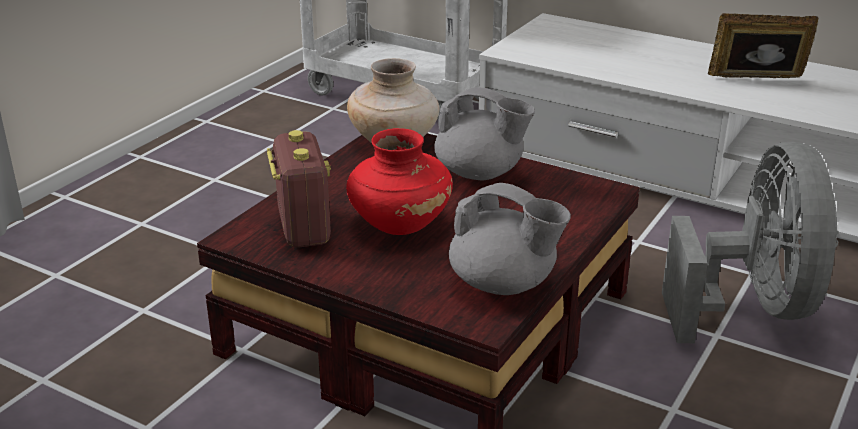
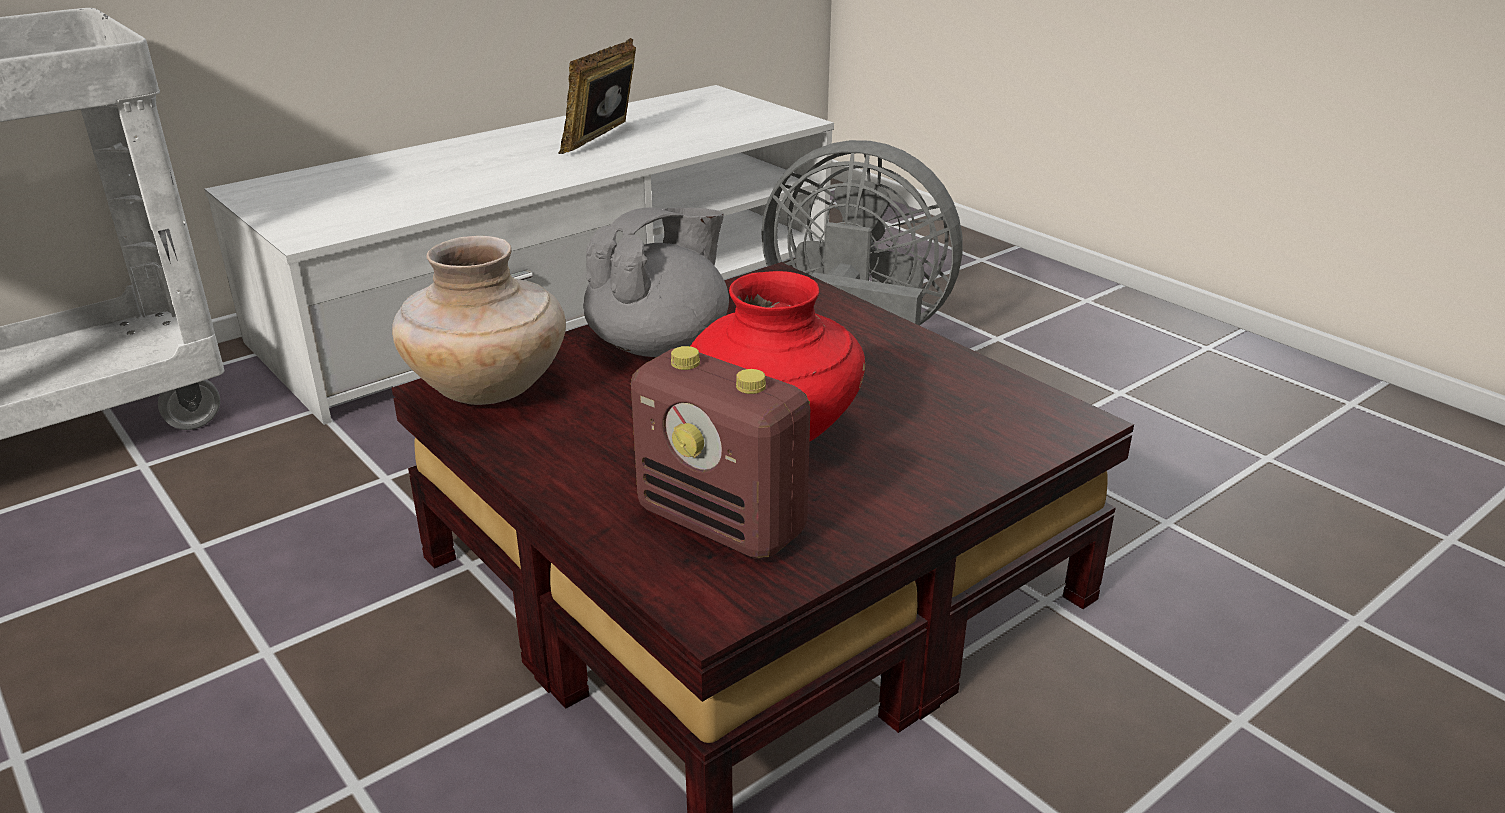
camera: 70 degrees left, 0 degrees up
radio [267,130,331,248] -> radio turned 150 degrees counterclockwise [631,346,810,560]
grey teapot [449,183,571,295] -> none

